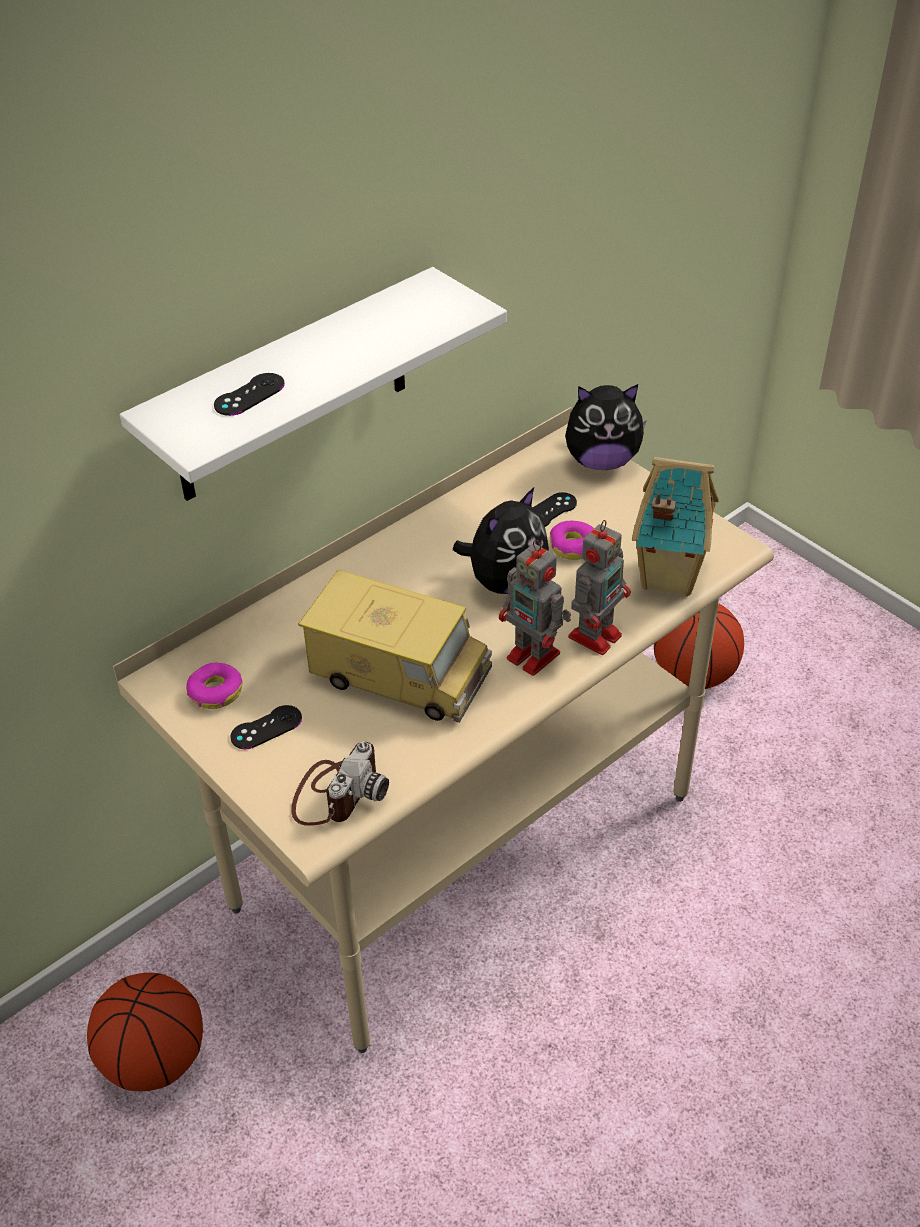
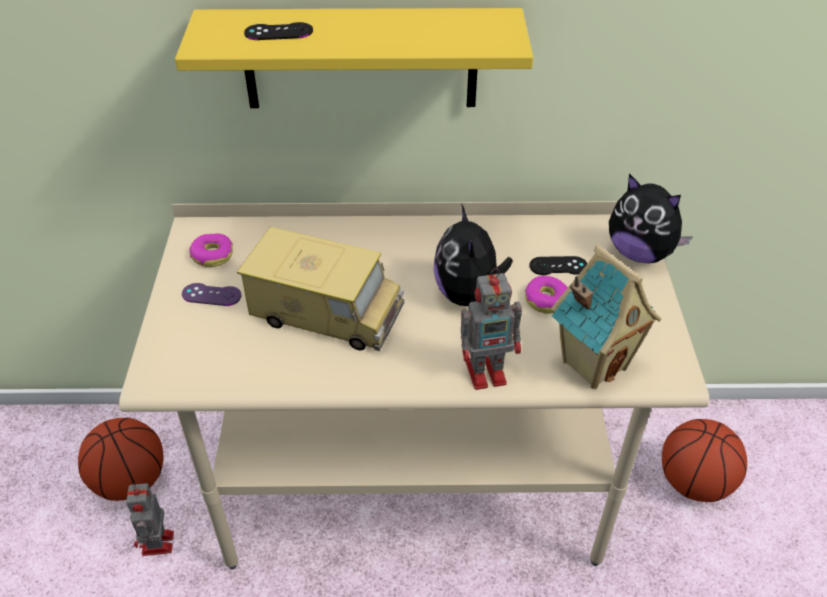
camera: 40 degrees right, 0 degrees up
white shelf [120,267,507,501] -> yellow shelf [175,8,533,108]
black game controller [230,705,302,749] -> purple game controller [182,283,242,306]
camera [291,742,389,825] -> none
toy truck [299,570,492,723] -> toy truck turned 45 degrees counterclockwise [237,227,404,351]
plush toy [453,487,549,594] -> plush toy turned 90 degrees clockwise [434,204,513,306]
toy robot [499,540,571,676] -> toy robot moved to [126,483,174,556]

